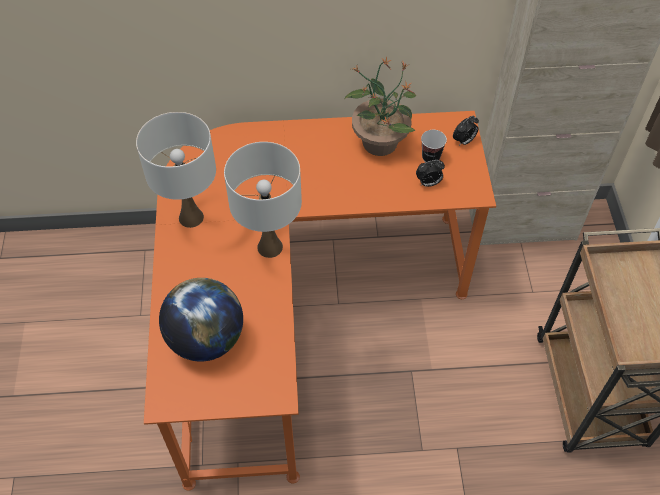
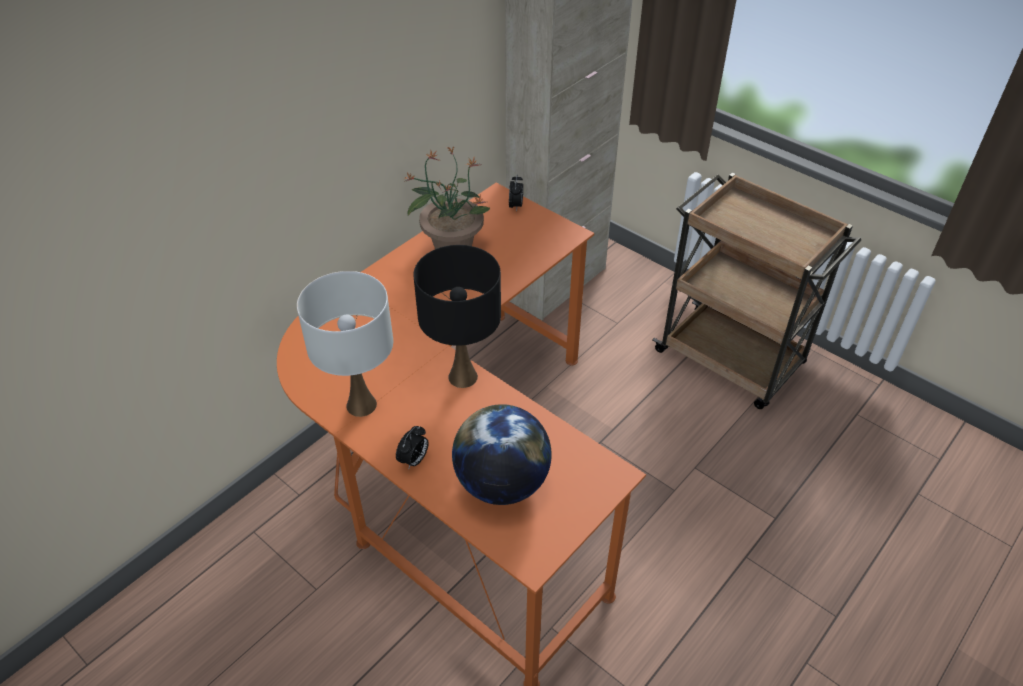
camera: 45 degrees left, 10 degrees down
white table lamp [224,142,302,258] -> black table lamp [413,245,501,388]
alarm clock [416,160,445,187] -> alarm clock moved to [396,426,429,468]
cup [421,130,447,162] -> none

